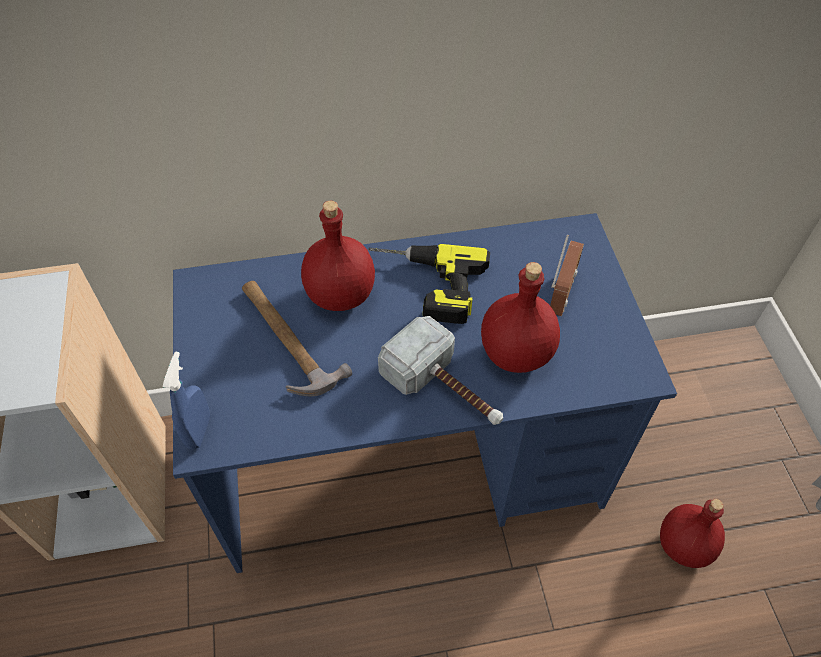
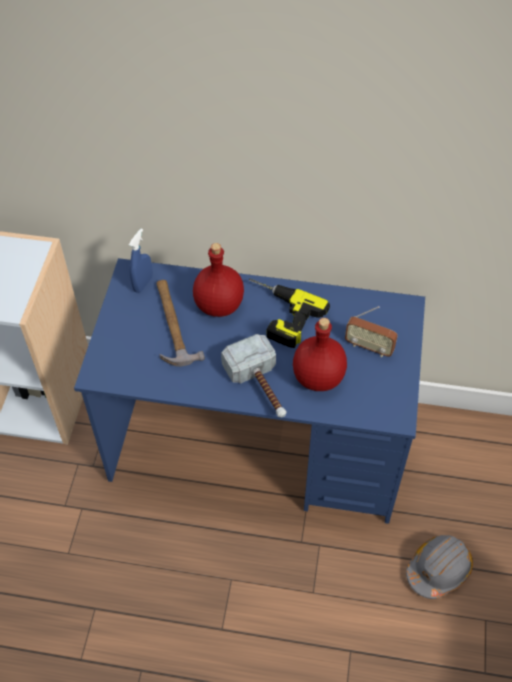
camera: 20 degrees right, 0 degrees up
blue spray bottle [162,352,210,450] -> blue spray bottle moved to [129,228,153,293]
radio [550,235,584,316] -> radio turned 75 degrees clockwise [345,306,398,357]
red bottle [660,499,725,568] -> grey hard hat [406,535,473,599]

